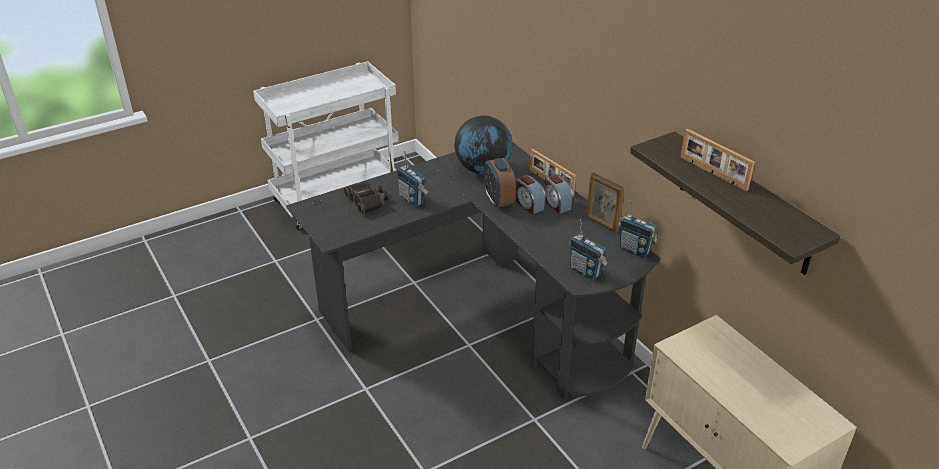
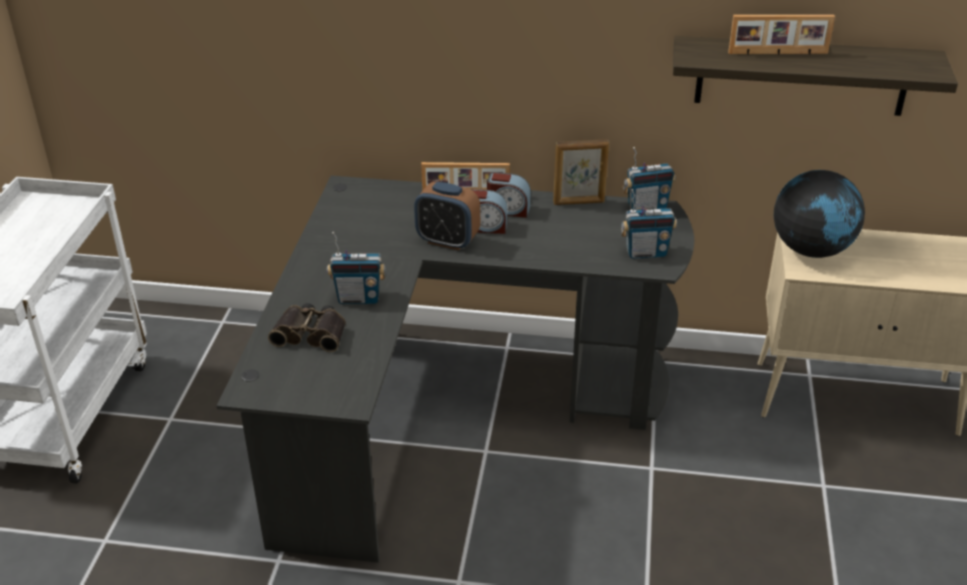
camera: 50 degrees left, 0 degrees up
globe [454,116,513,174] -> globe moved to [774,170,865,258]

